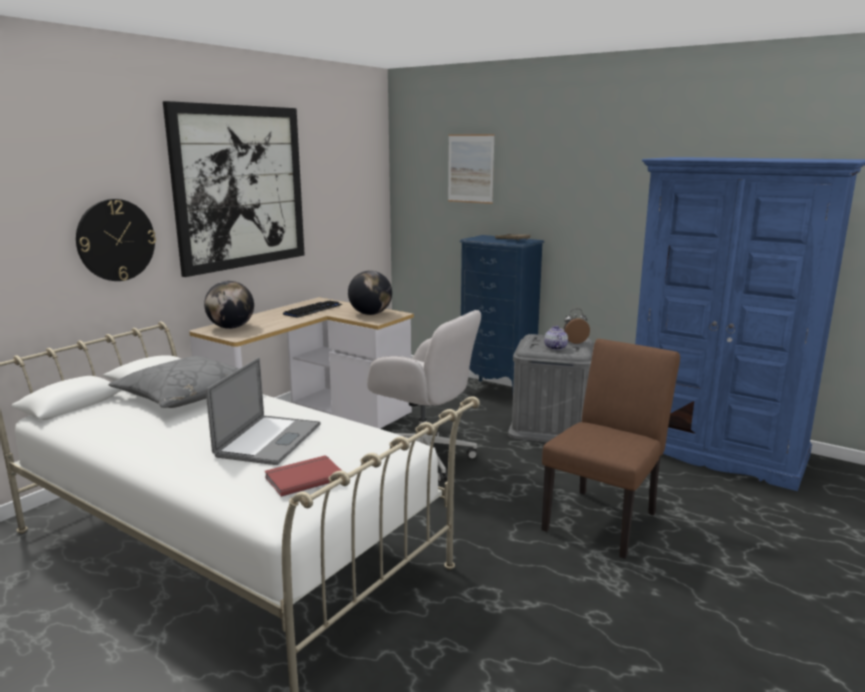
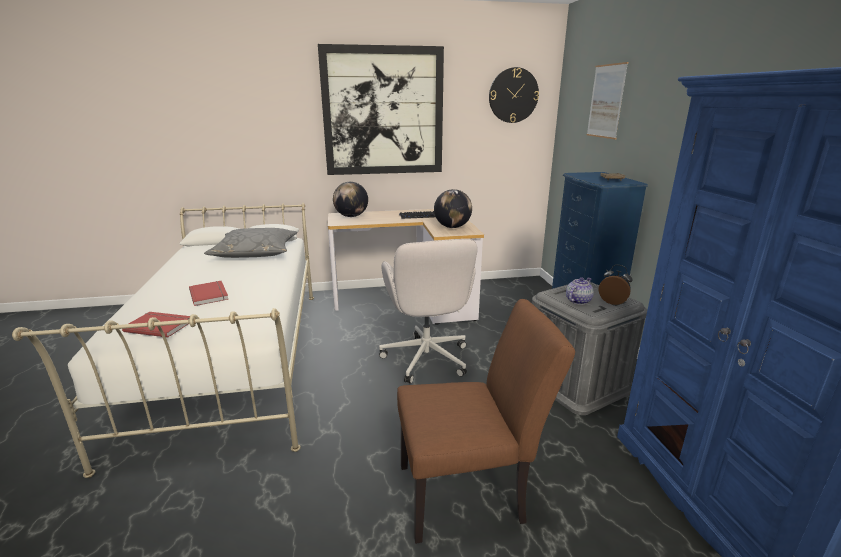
camera: 45 degrees right, 5 degrees up
wall clock [76,199,156,281] -> wall clock moved to [489,67,539,123]
laptop [206,357,321,465] -> red book [189,281,228,306]

